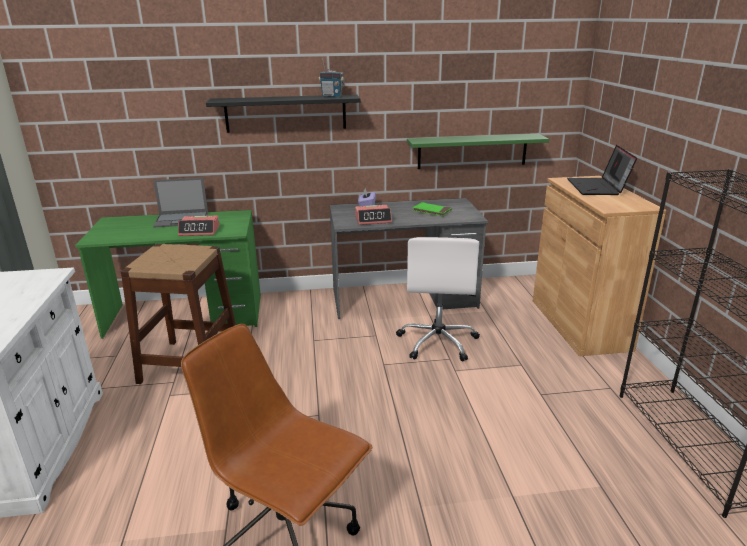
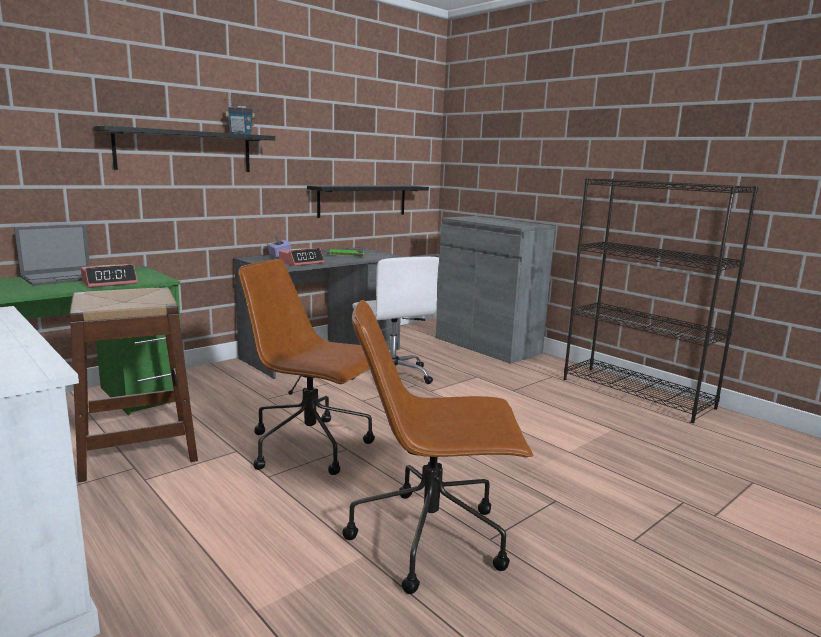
camera: 35 degrees left, 10 degrees down
green shelf [407,134,549,169] -> black shelf [307,185,429,218]
brown cabinet [533,176,666,356] -> grey cabinet [436,216,555,364]
laptop [567,145,637,195] -> none
none -> brown office chair [238,259,375,475]

